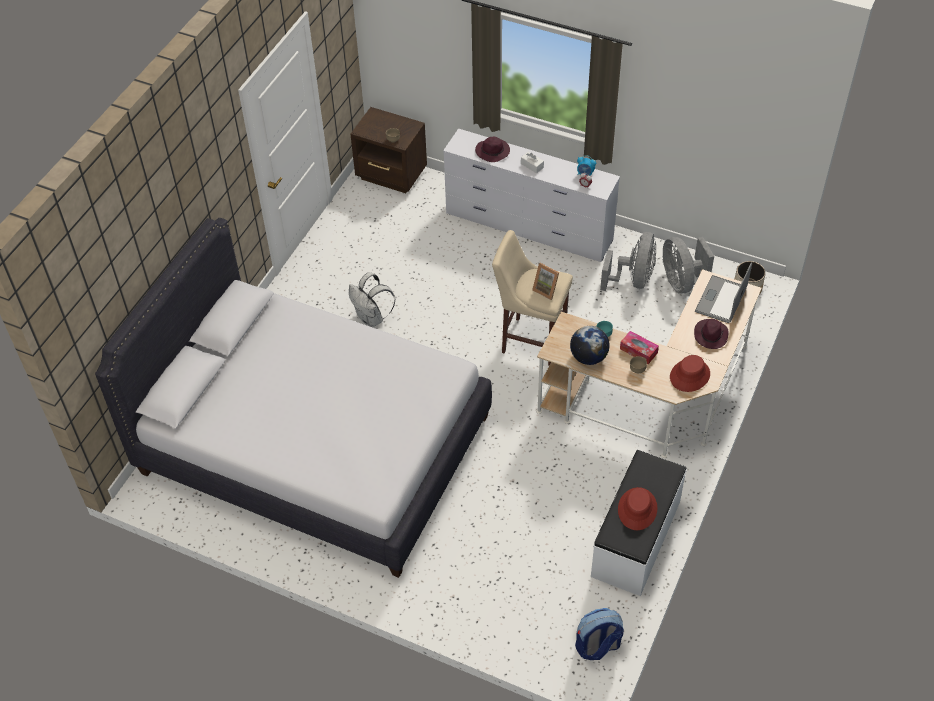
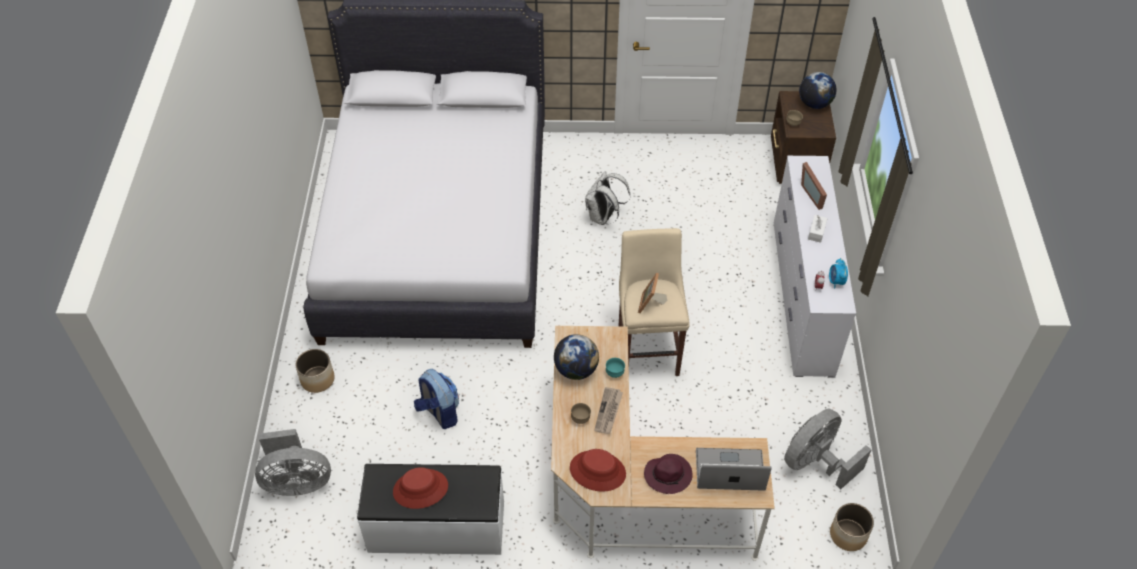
camera: 65 degrees right, 0 degrees up
purple hat [475,137,510,162] -> picture frame [801,162,827,210]
backpack [575,608,624,660] -> backpack moved to [414,369,459,429]
grey fan [600,232,656,291] -> grey fan moved to [255,429,331,496]
tissue box [620,331,659,364] -> newspaper [594,387,623,434]
none -> planter [296,349,335,393]
none -> globe [799,72,837,109]

